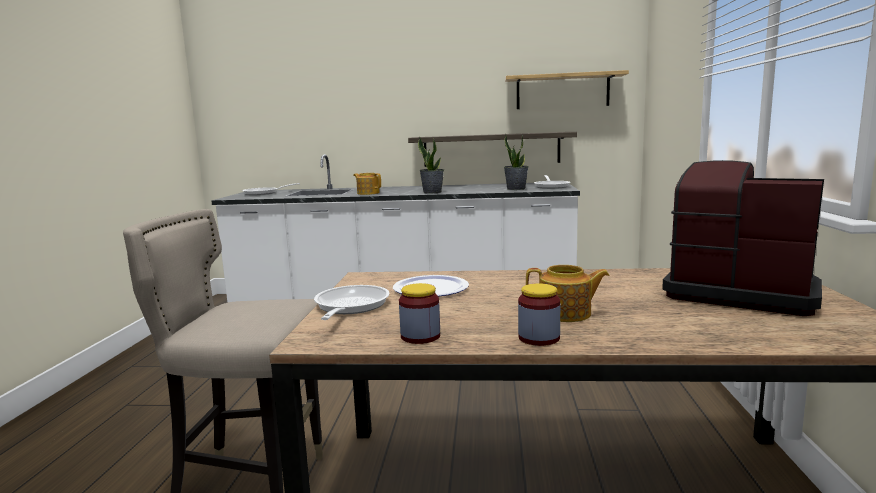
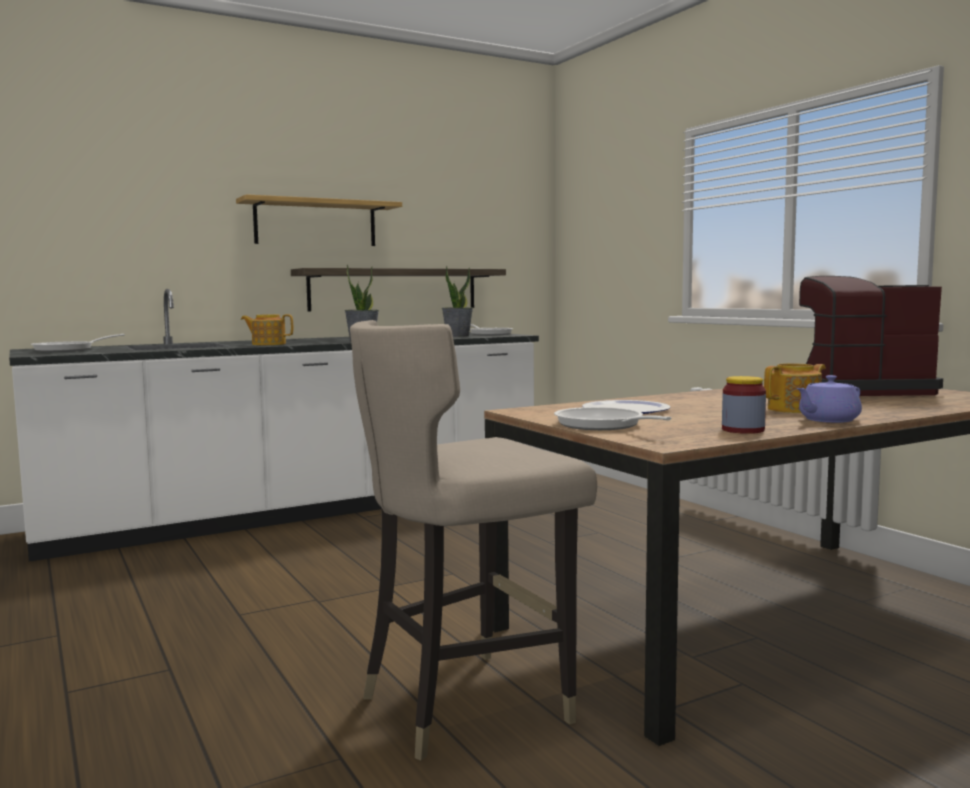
camera: 35 degrees left, 5 degrees down
shelf [505,70,629,109] -> shelf moved to [236,194,402,246]
jar [518,283,560,346] -> purple teapot [797,375,862,423]

